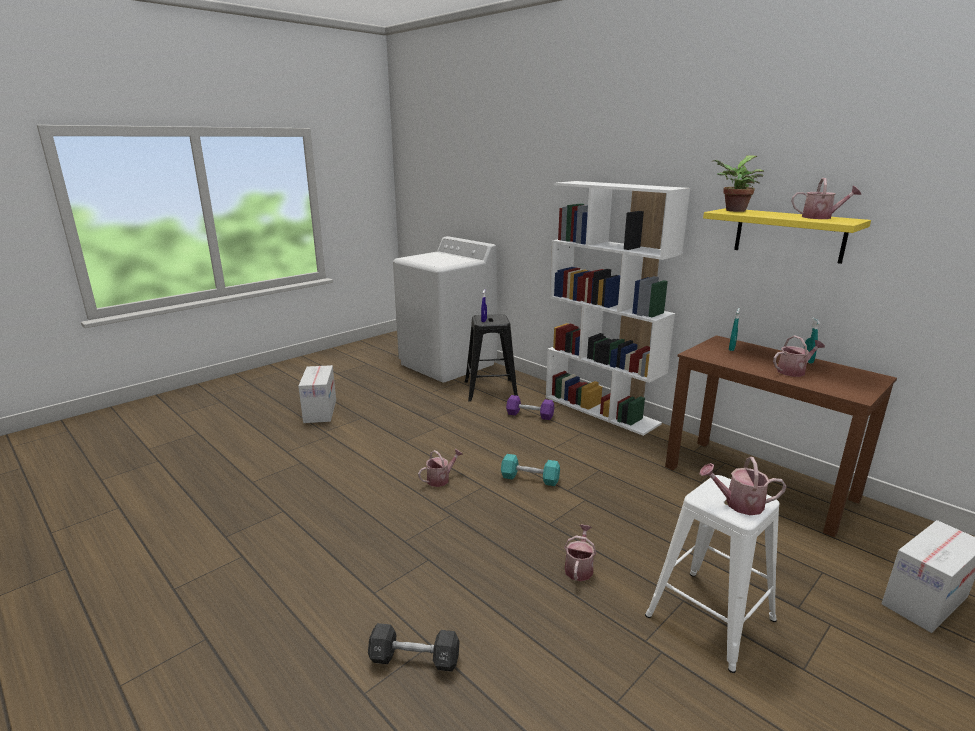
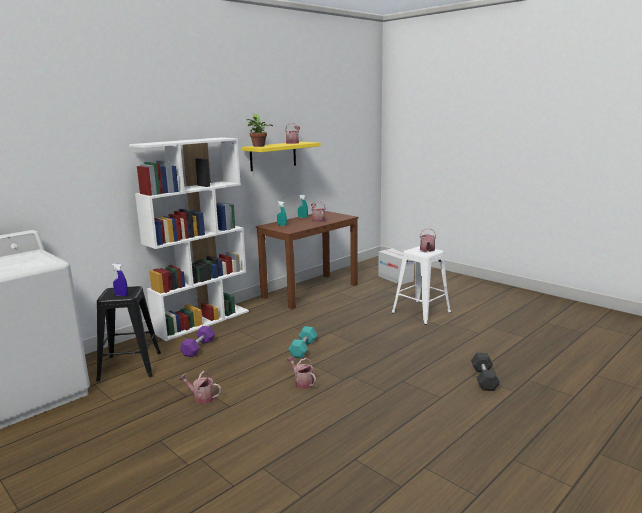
camera: 90 degrees left, 5 degrees down
cardboard box [298,365,336,423] -> none
watering can [564,524,596,581] -> watering can moved to [179,371,221,404]

